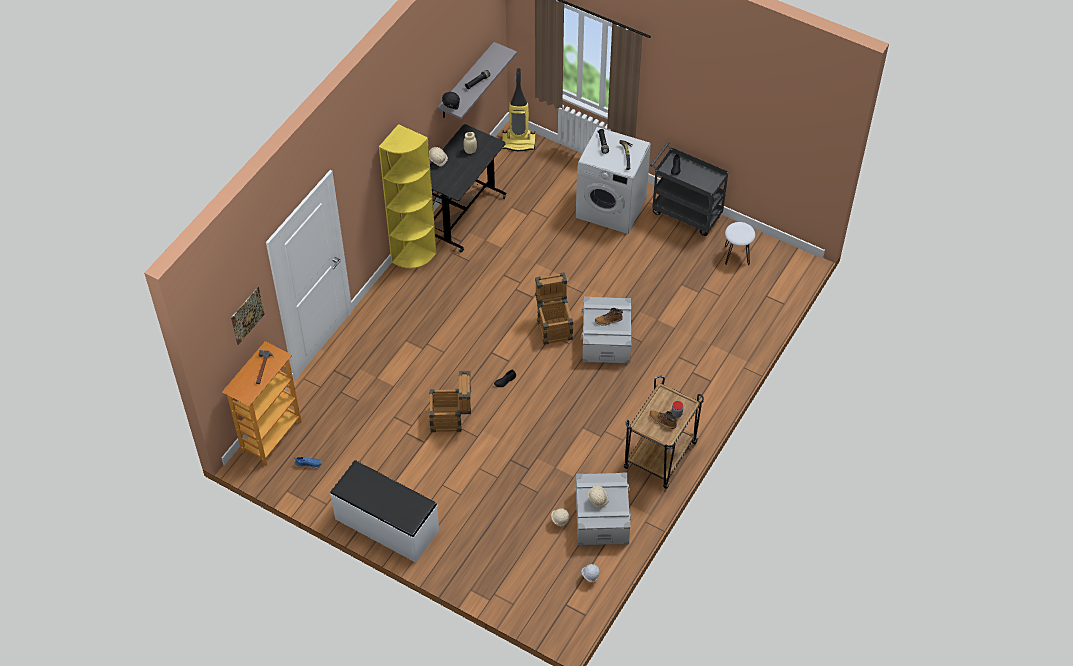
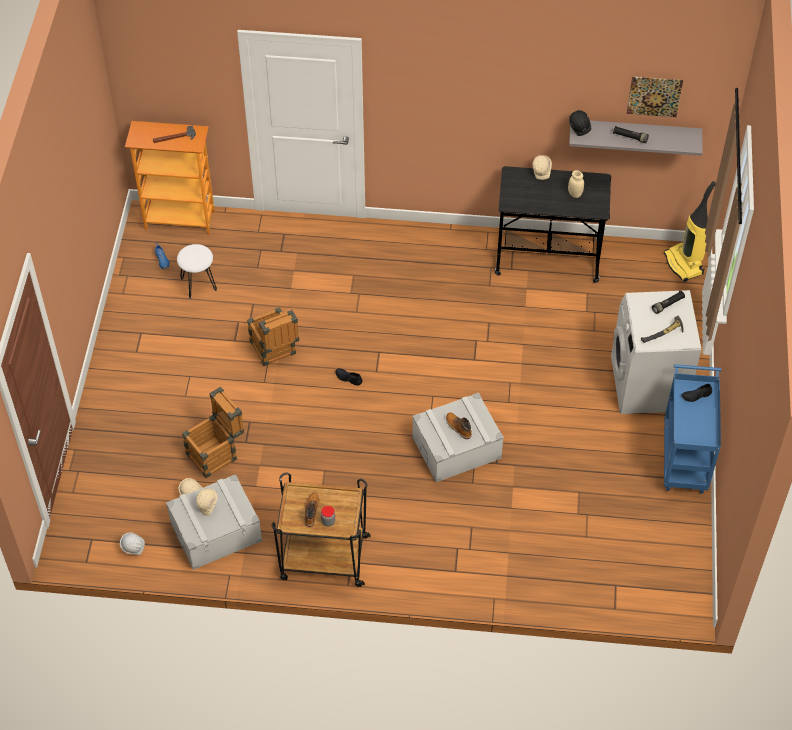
camera: 65 degrees right, 0 degrees up
picture [231,287,265,345] -> picture moved to [627,76,683,117]
white bench [330,460,439,563] -> none
yellow bookcase [379,124,437,268] -> none
crate [535,272,573,345] -> crate moved to [182,387,244,478]
grey cart [650,142,728,236] -> blue cart [664,364,721,494]
white stool [725,222,755,266] -> white stool moved to [177,244,217,299]

